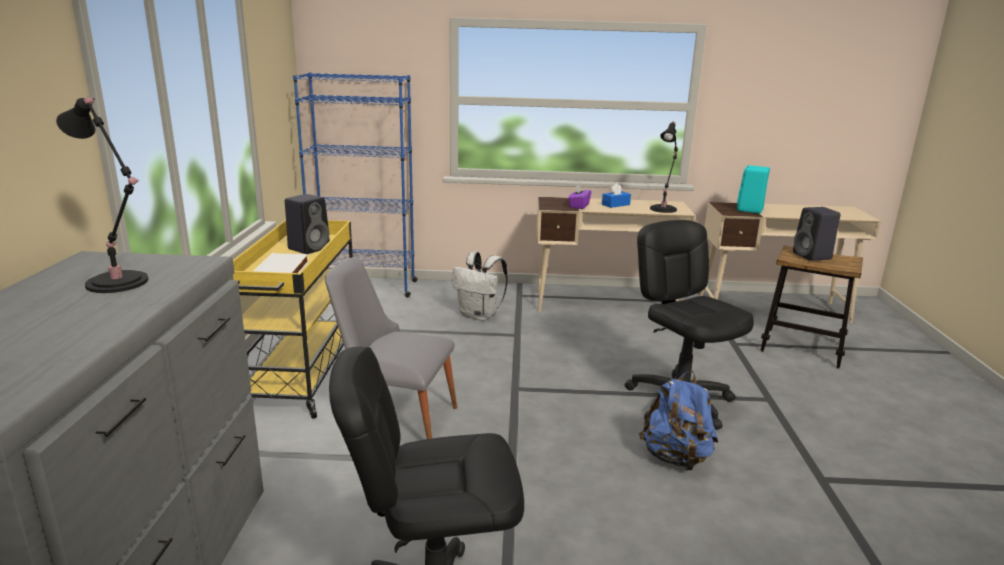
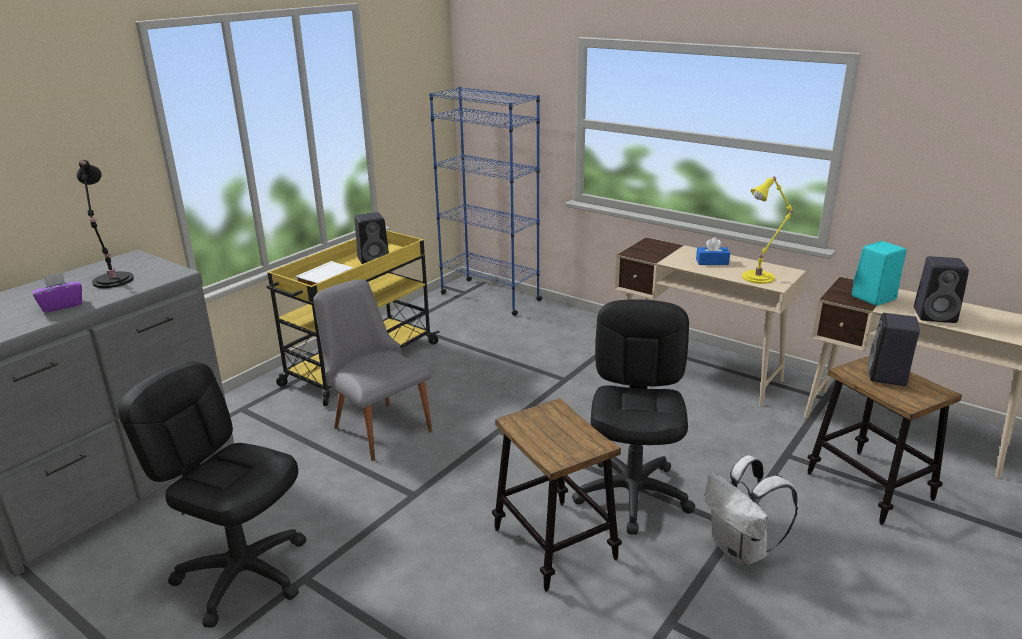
camera: 35 degrees right, 5 degrees up
white backpack [452,252,508,321] -> white backpack moved to [705,455,798,566]
purple tissue box [568,184,591,209] -> purple tissue box moved to [33,272,82,313]
blue backpack [639,371,718,470] -> stool [492,398,622,592]
black table lamp [650,122,678,213] -> yellow table lamp [742,177,793,284]
none -> black speaker [914,256,969,323]

